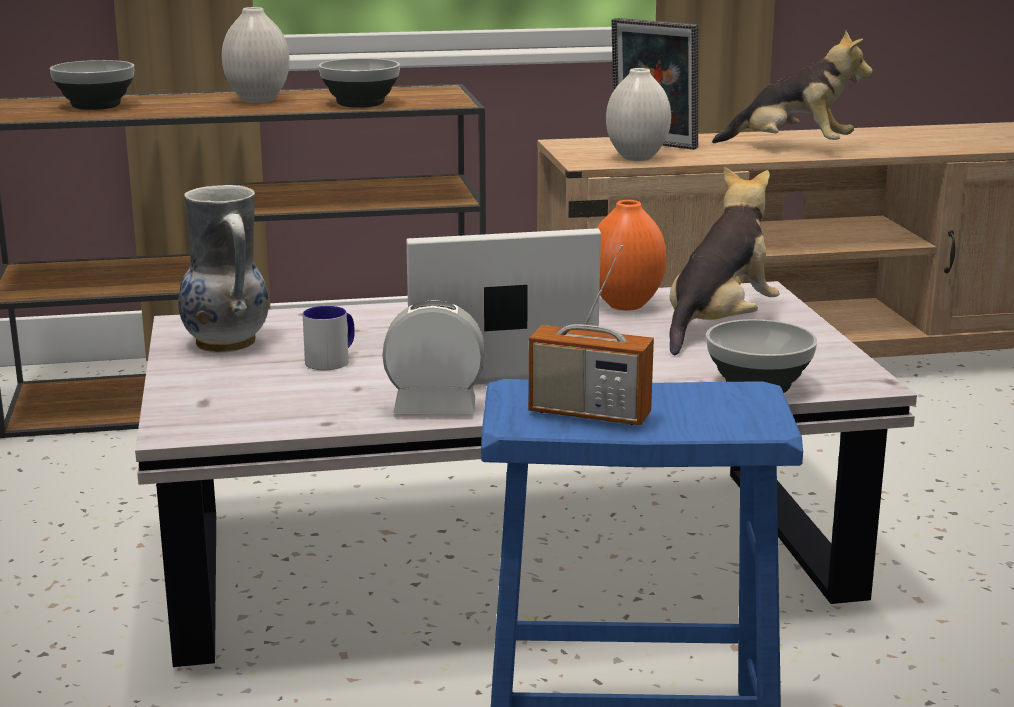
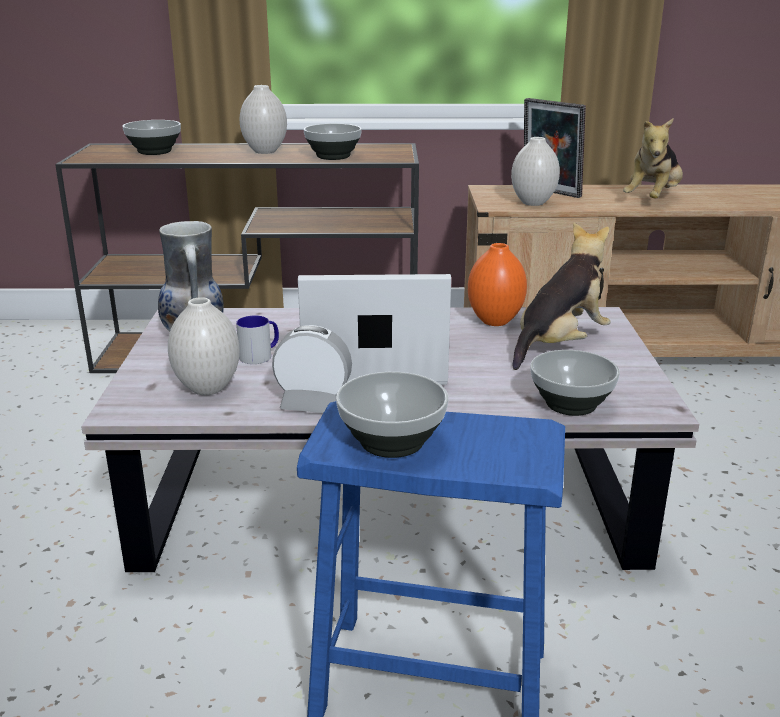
camera: 10 degrees right, 5 degrees up
radio [529,245,654,425] -> bowl [336,372,449,458]
plush toy [712,31,873,143] -> plush toy turned 90 degrees clockwise [623,118,683,199]
none -> white vase [168,297,240,395]

